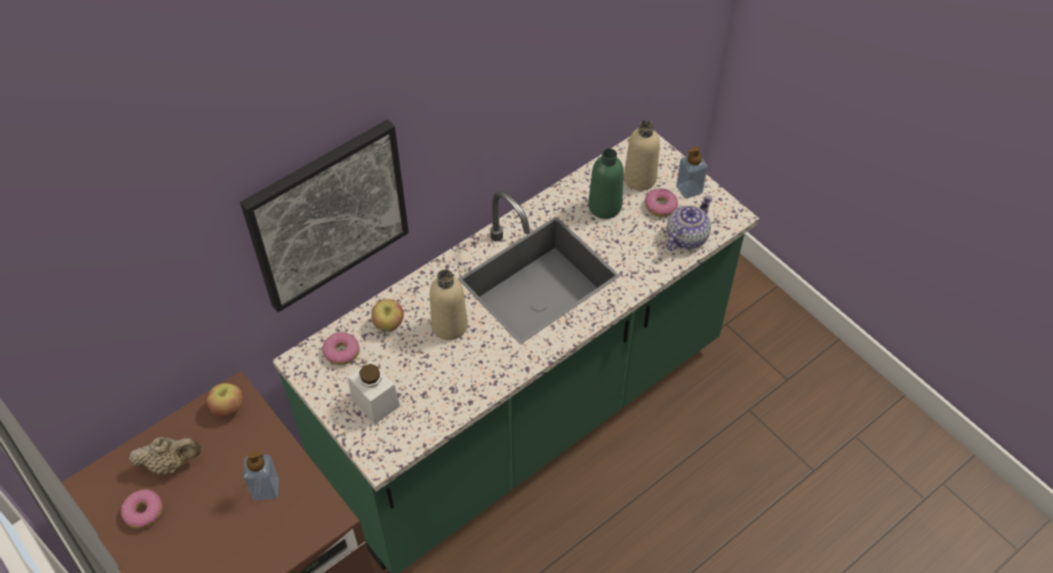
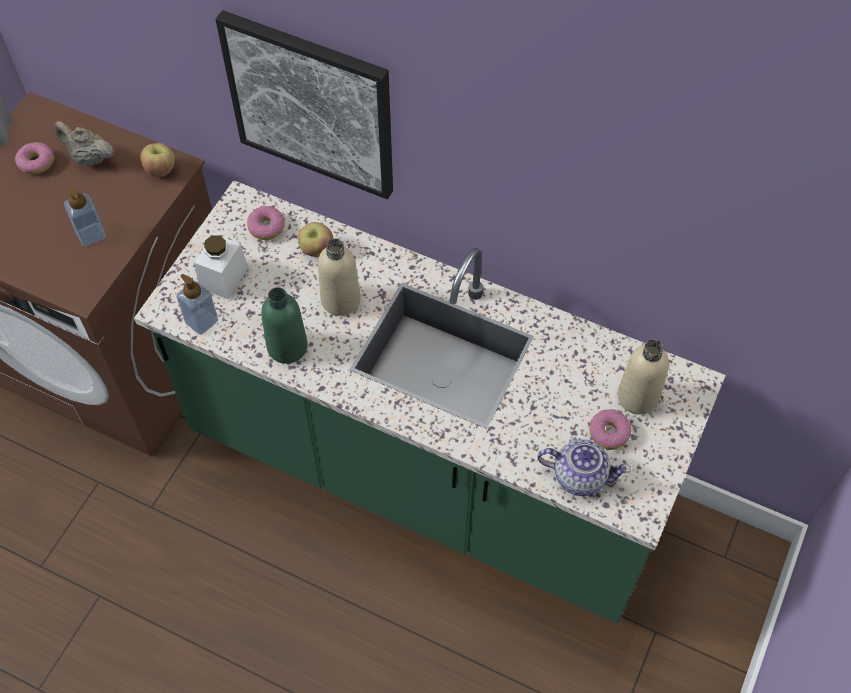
camera: 65 degrees right, 5 degrees up
beige teapot [129,437,201,475] -> beige teapot turned 150 degrees clockwise [54,121,114,166]
green bottle [588,148,624,219] -> green bottle moved to [261,287,308,364]
soap dispenser [676,146,708,199] -> soap dispenser moved to [176,274,218,335]

